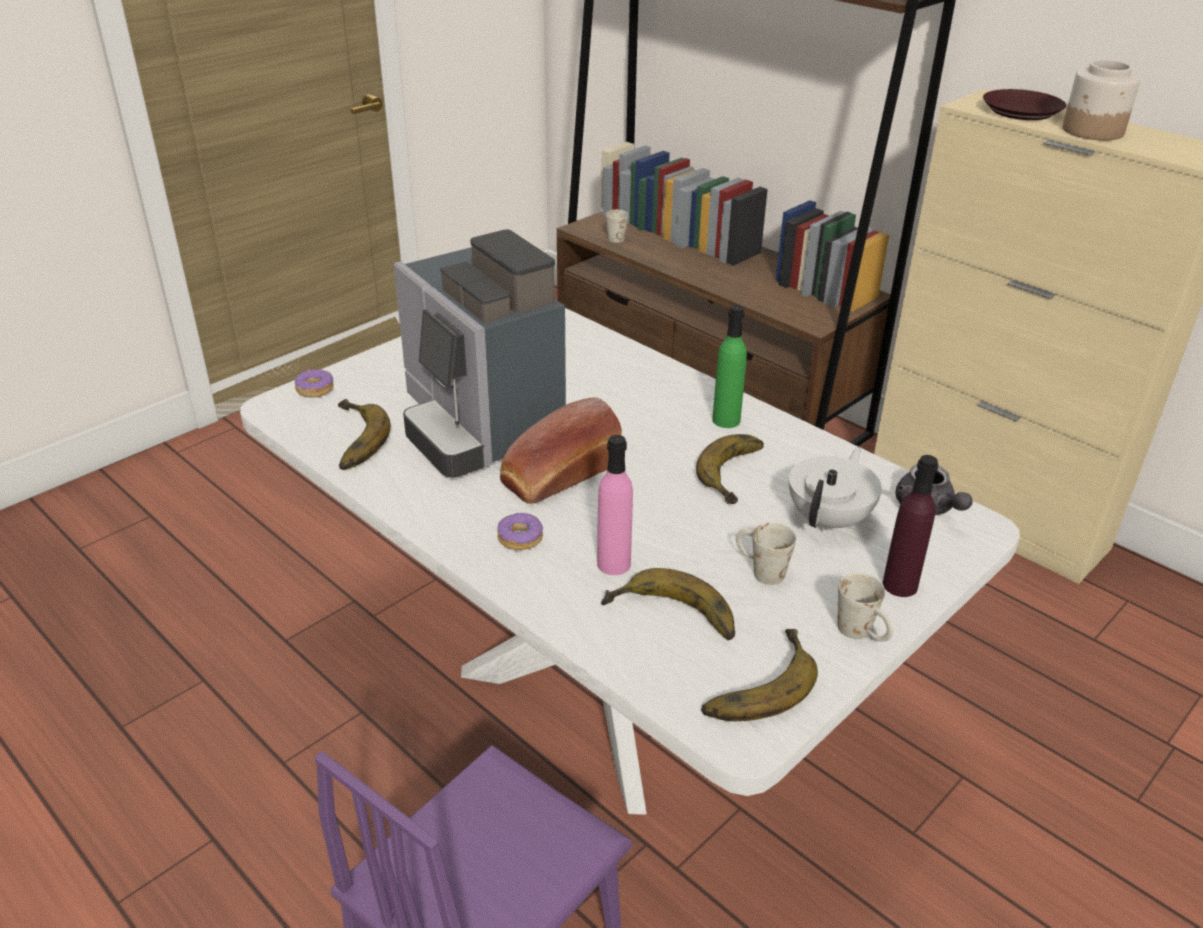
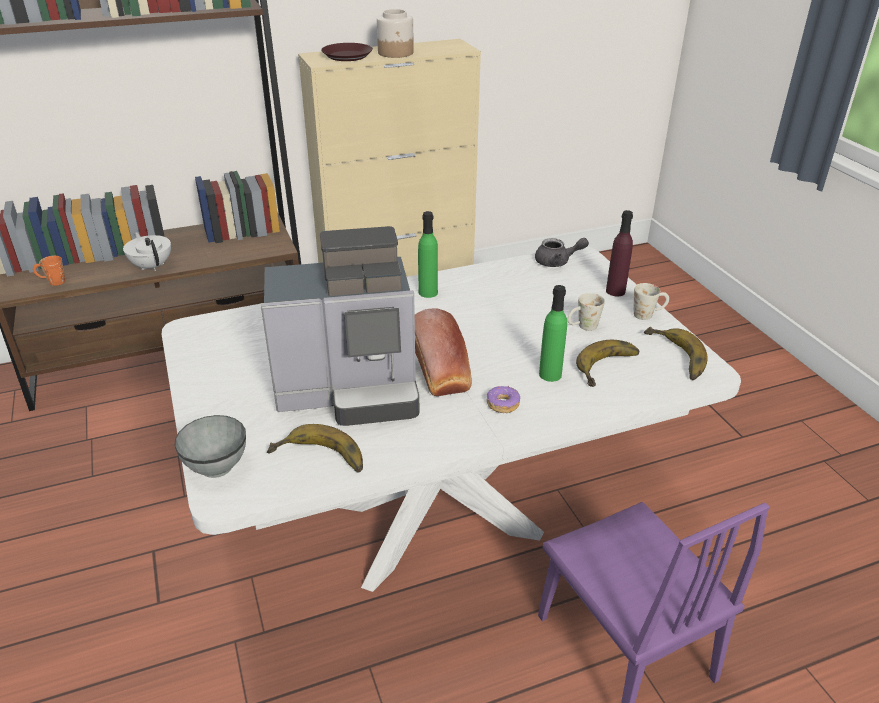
camera: 65 degrees left, 0 degrees up
donut [294,369,334,397] -> grey bowl [175,415,246,478]
pink bottle [597,435,633,575] -> green bottle [539,285,567,382]
white mug [606,210,628,243] -> orange mug [33,256,65,286]
banana [696,434,764,504] -> none
white teapot [789,447,882,532] -> white teapot moved to [123,232,171,271]

